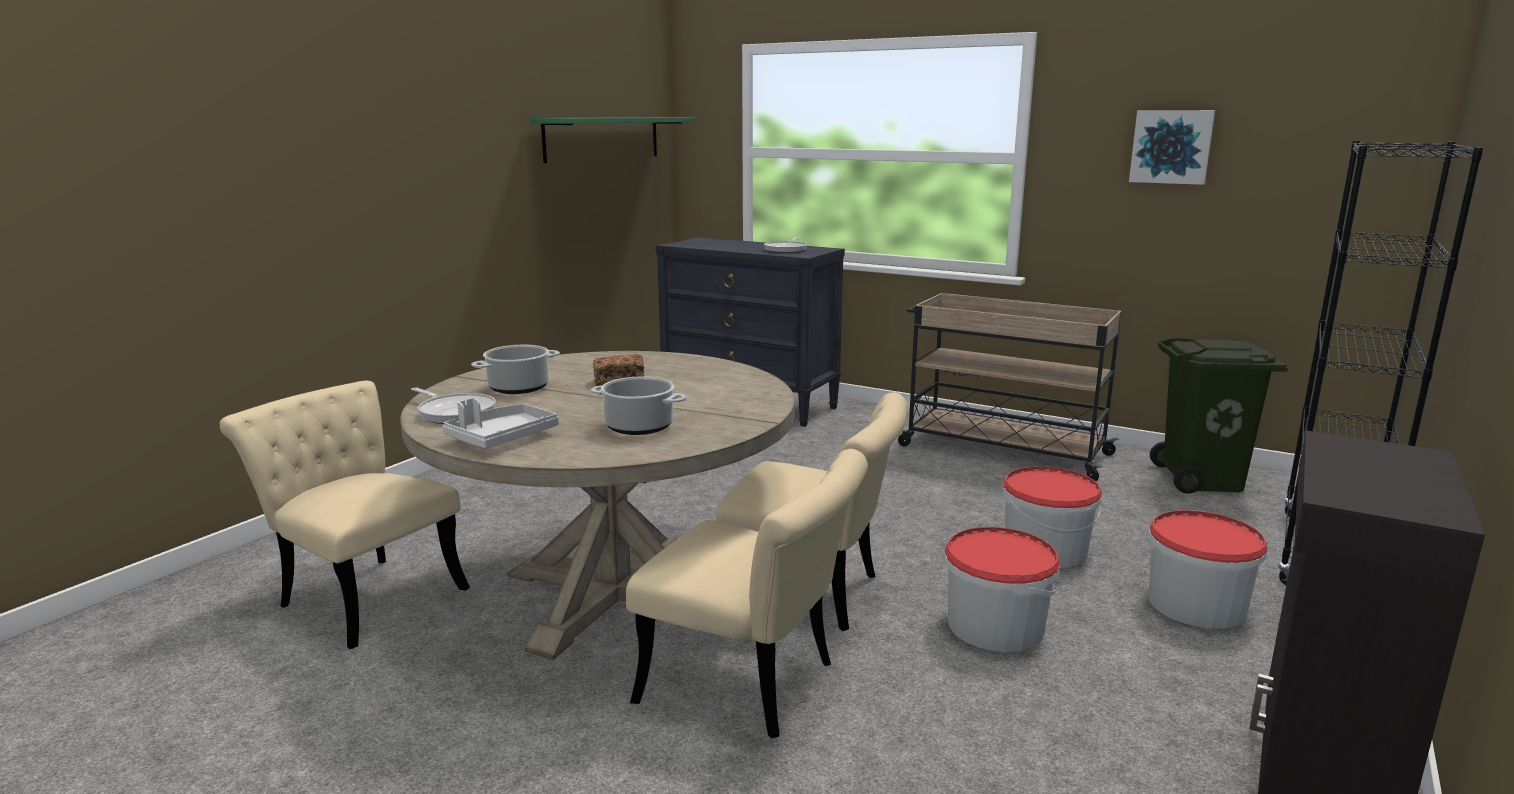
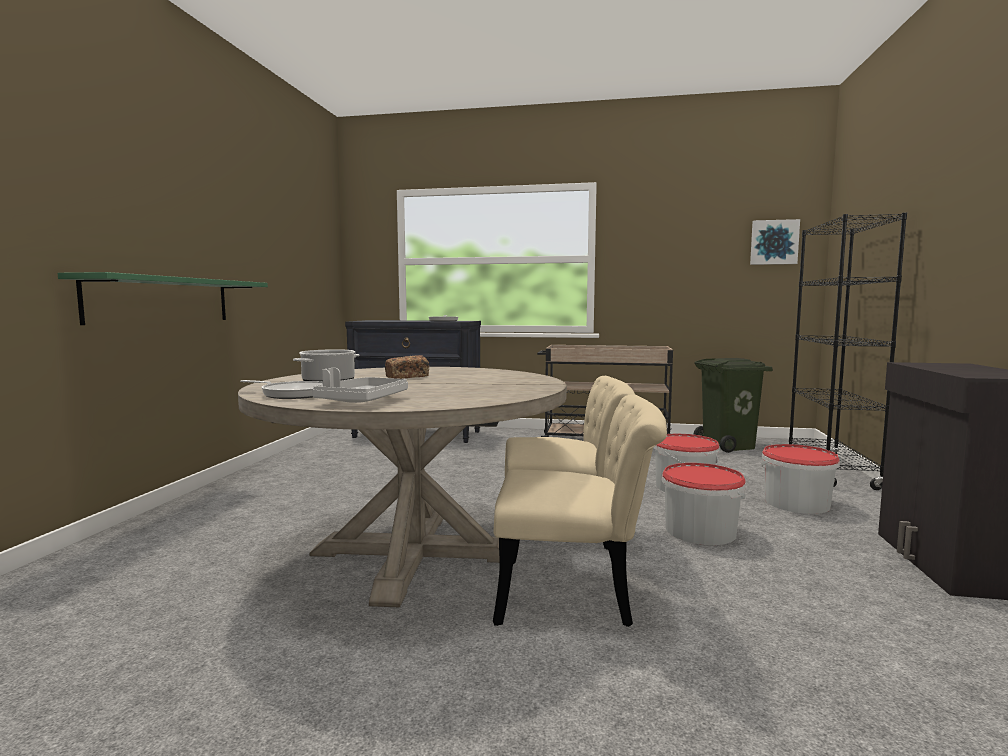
camera: 20 degrees left, 10 degrees down
beige chair [220,381,470,649] -> none
green shelf [529,117,697,163] -> green shelf moved to [57,272,268,325]
cooking pot [591,377,687,435] -> none
picture [1129,110,1215,185] -> picture moved to [750,219,800,265]

